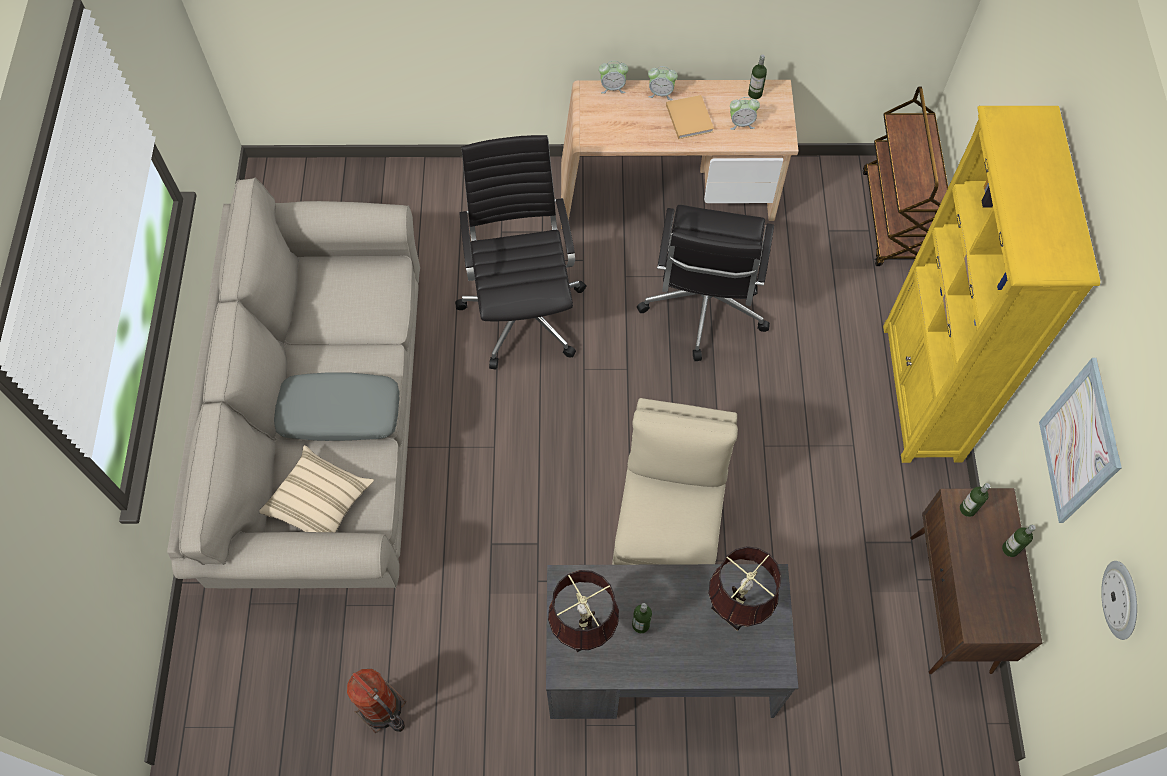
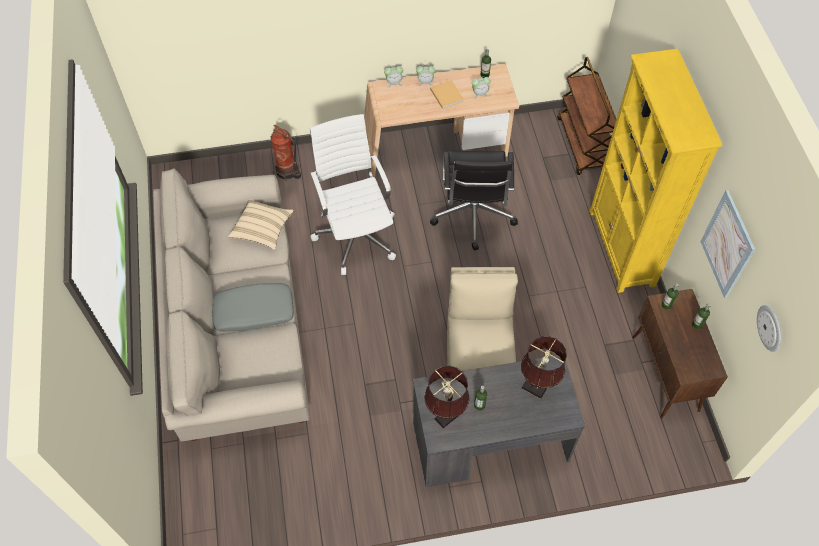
camera: 10 degrees left, 5 degrees down
beige pillow [260,445,374,532] -> beige pillow moved to [228,199,294,250]
fire extinguisher [347,669,406,733] -> fire extinguisher moved to [271,125,301,181]
black office chair [455,135,587,369] -> white office chair [310,114,396,275]

